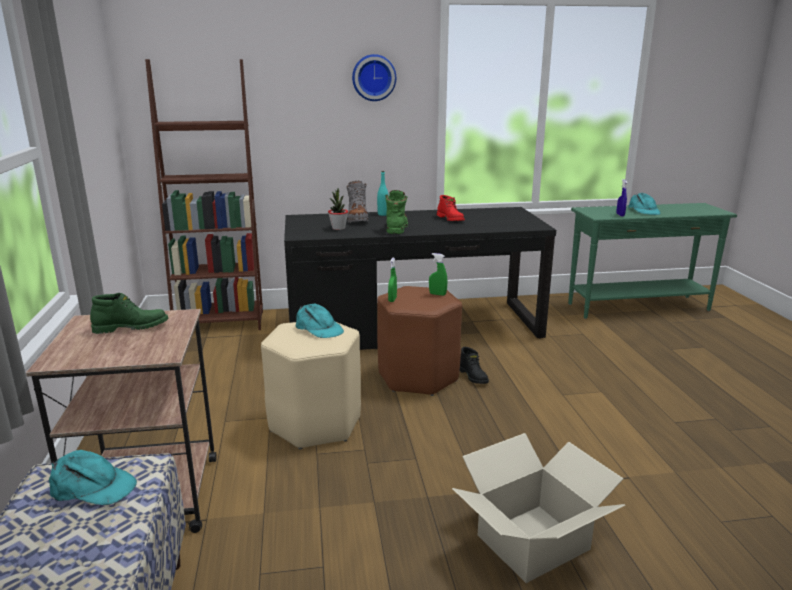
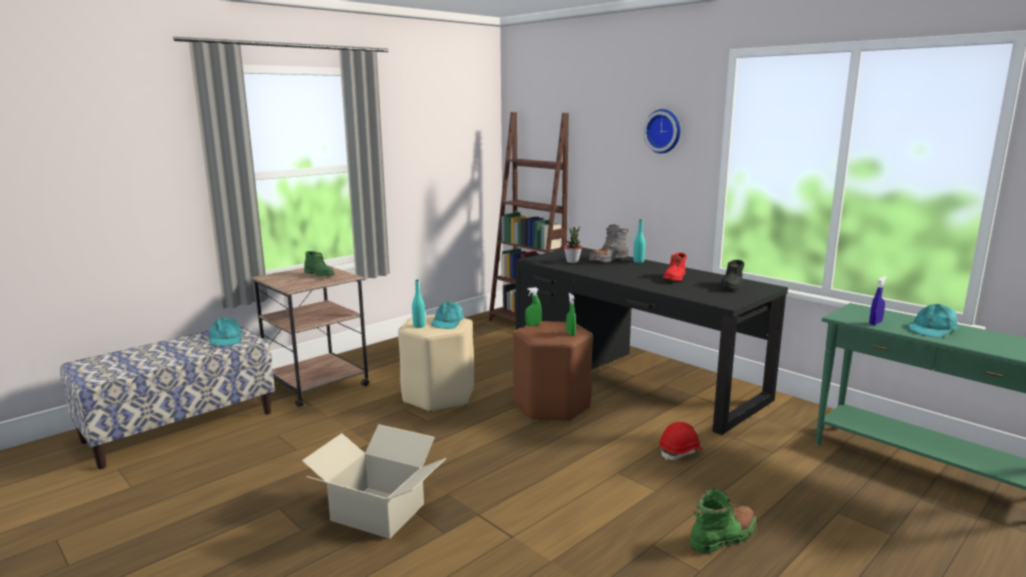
camera: 55 degrees right, 5 degrees down
green boot [385,190,408,234] -> green boot moved to [690,488,757,554]
black boot [460,347,489,384] -> black boot moved to [719,260,744,290]
none -> turquoise bottle [412,280,425,328]
none -> red hard hat [659,422,703,460]

